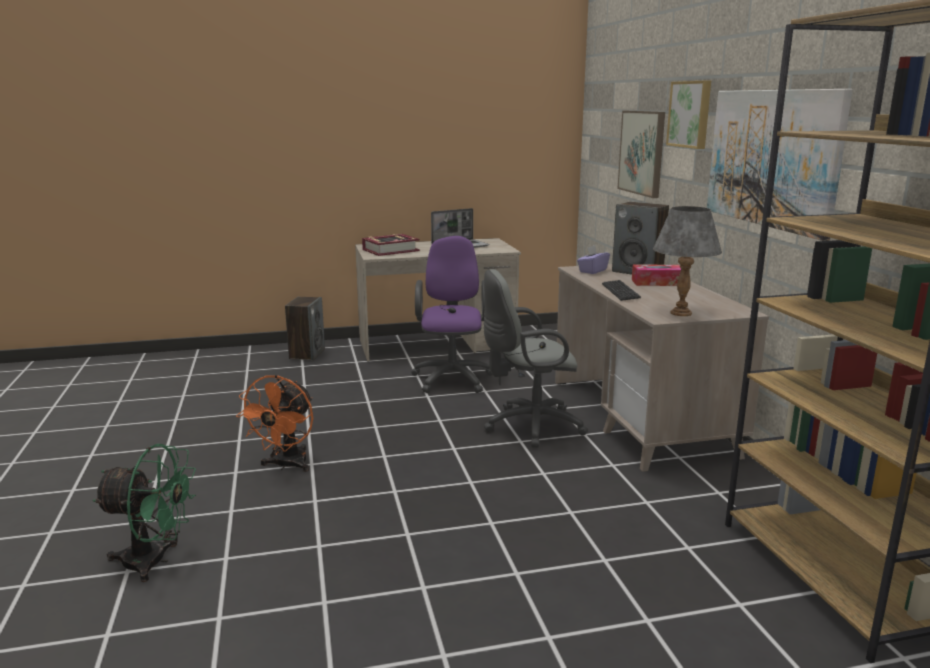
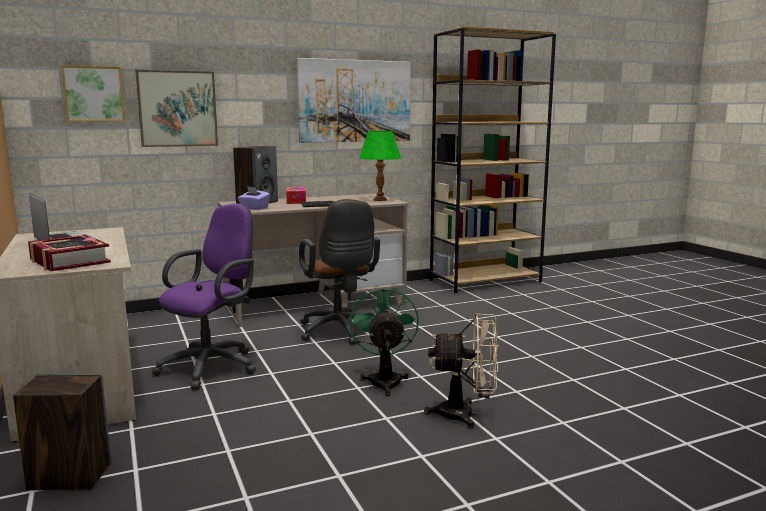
camera: 100 degrees left, 5 degrees down
green fan [92,444,196,582] -> green fan moved to [350,288,419,396]
orange fan [236,375,313,472] -> beige fan [424,313,499,428]
purple office chair [411,236,492,393] -> purple office chair turned 135 degrees clockwise [152,204,256,390]
grey office chair [484,269,588,448] -> brown office chair [299,199,380,345]
grey table lamp [653,206,722,316] -> green table lamp [359,131,401,201]
picture [666,81,711,149] -> picture moved to [61,65,125,122]

